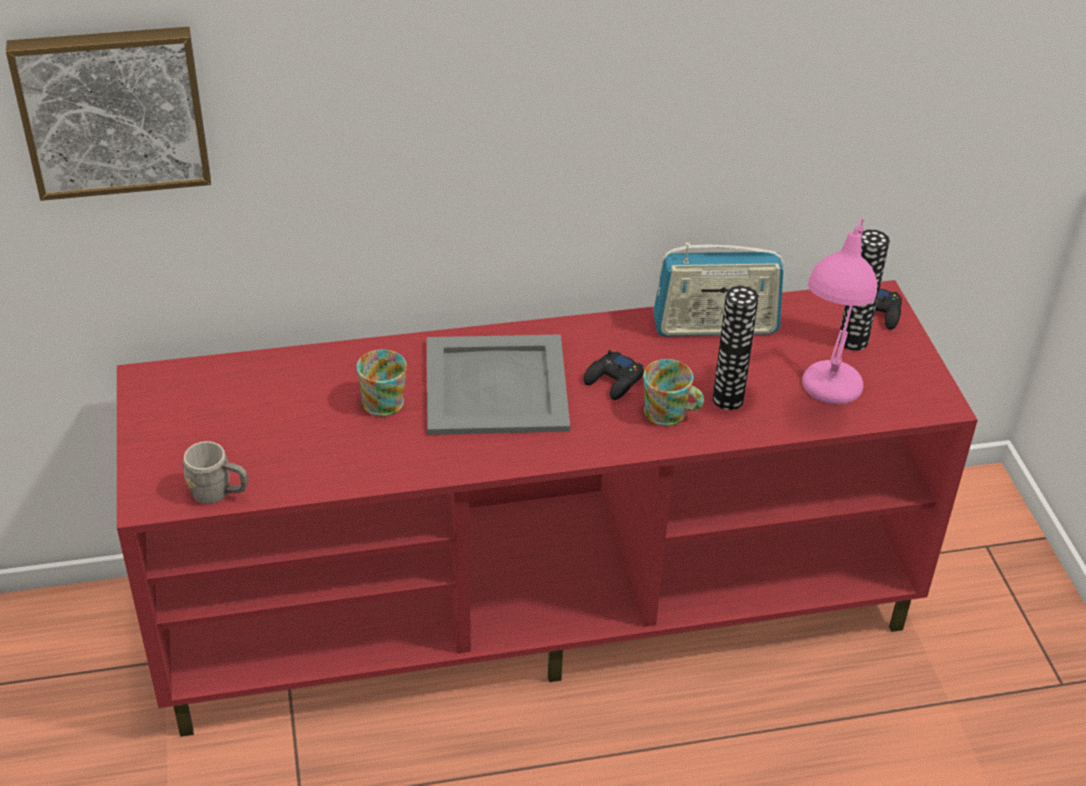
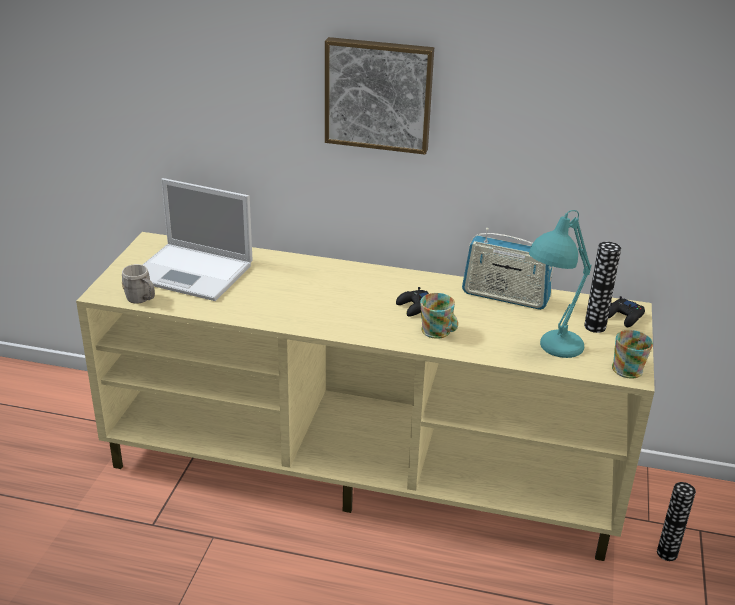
camera: 25 degrees right, 10 degrees down
picture [6,27,211,201] -> picture moved to [325,37,434,155]
red tv stand [117,280,978,737] -> beige tv stand [76,232,655,561]
mug [356,349,407,417] -> mug moved to [612,330,653,379]
grey tray [427,334,570,435] -> none
vase [713,286,759,410] -> vase moved to [657,482,696,561]
pink table lamp [802,218,877,405] -> turquoise table lamp [529,210,591,358]
none -> laptop [143,178,253,301]

